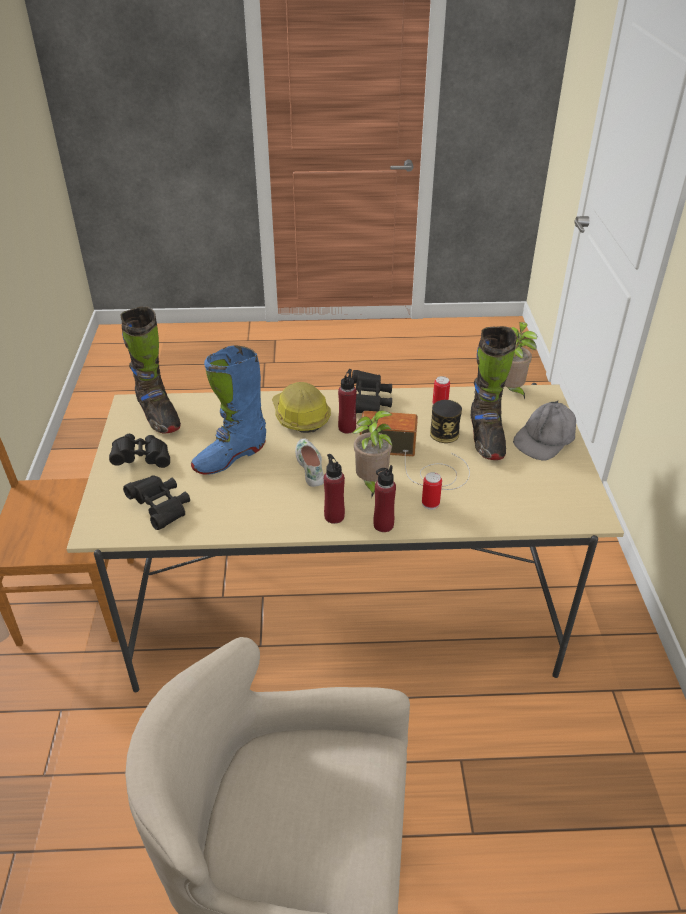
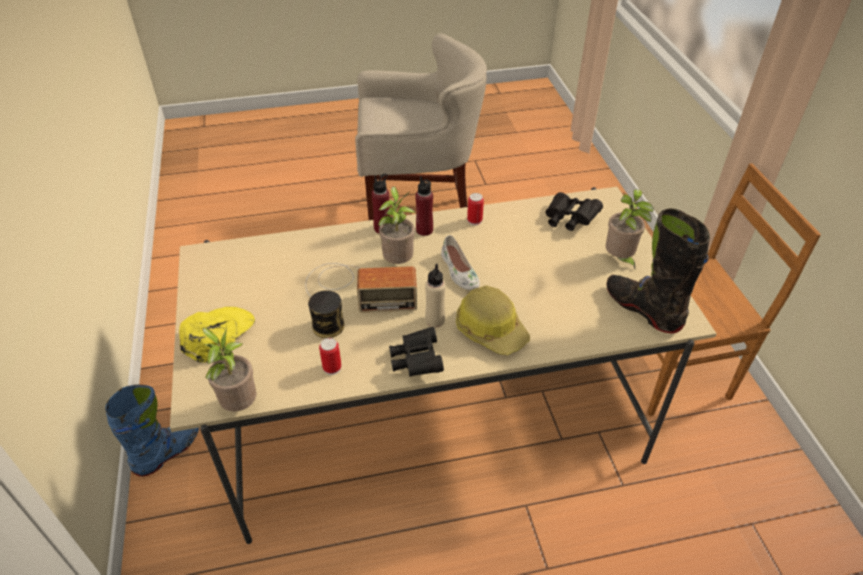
camera: 170 degrees right, 5 degrees up
black binoculars [109,434,170,468] -> potted plant [606,189,654,269]
blue boot [191,345,266,475] -> blue boot moved to [105,385,199,476]
red bottle [338,369,357,434] -> beige bottle [425,264,446,328]
can [422,472,442,510] -> can moved to [467,193,484,225]
black boot [471,326,517,460] -> none
grey cap [513,401,576,461] -> yellow cap [179,307,255,363]

